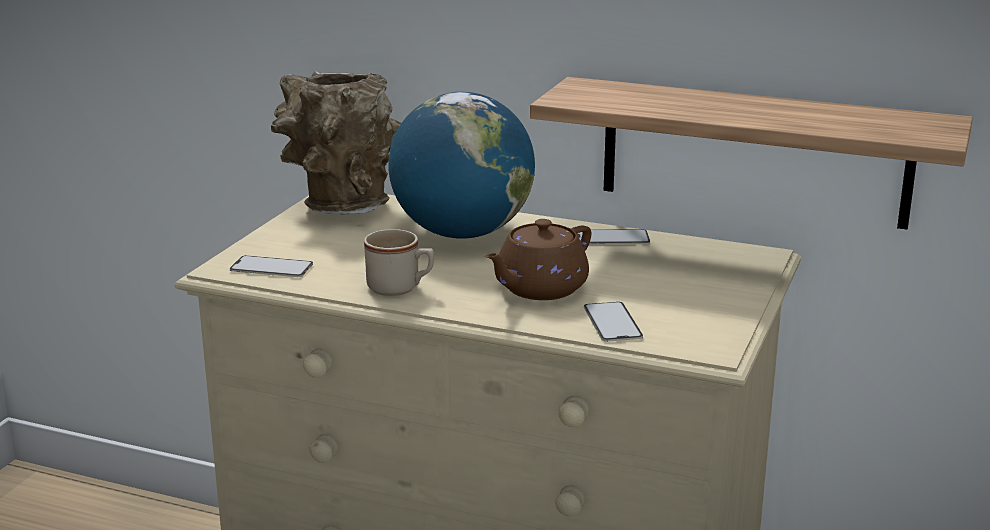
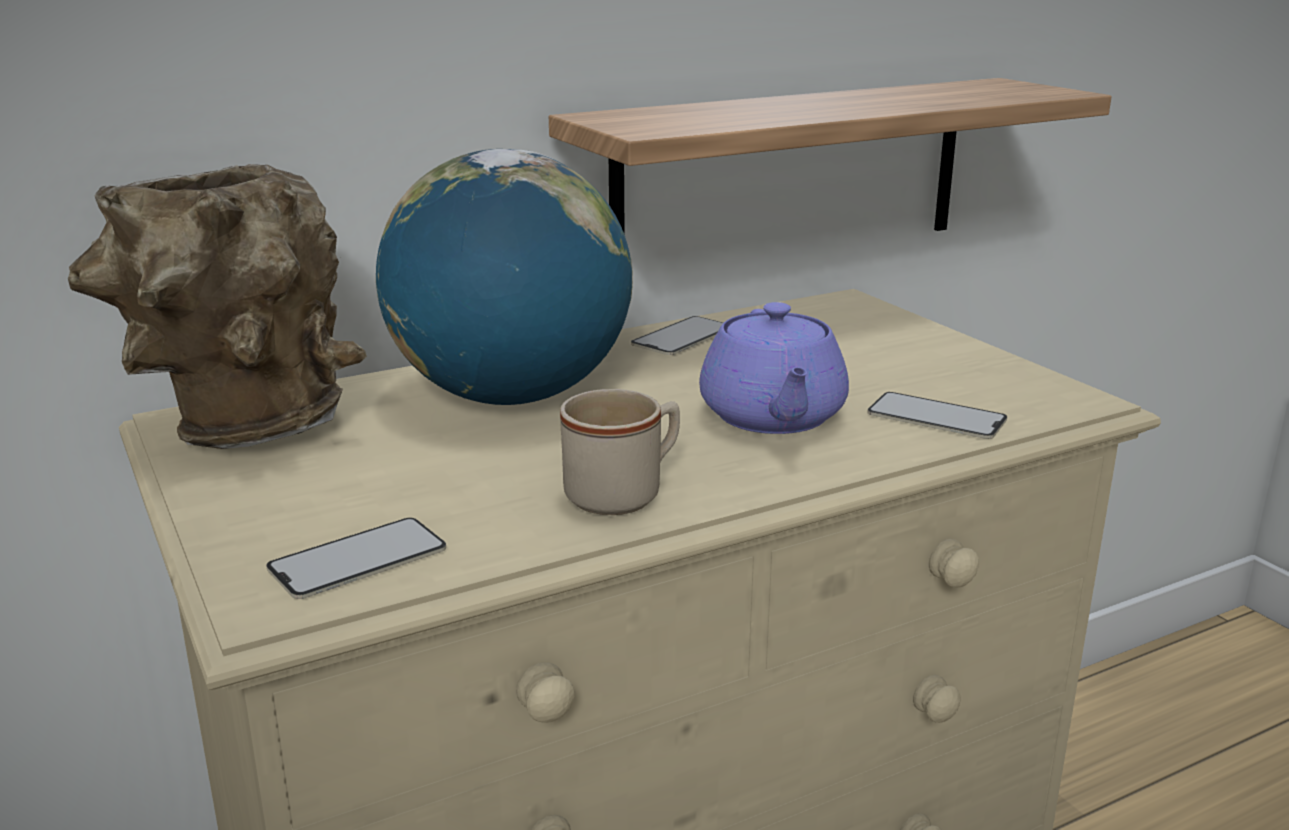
camera: 50 degrees left, 0 degrees up
brown teapot [485,219,591,300] -> purple teapot [699,302,849,434]

